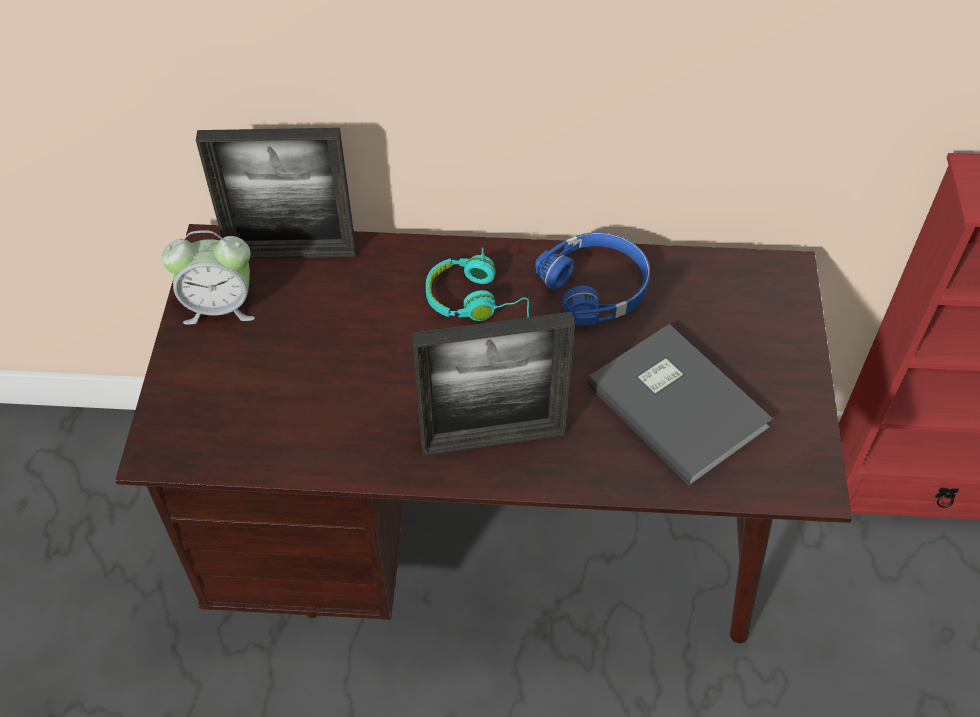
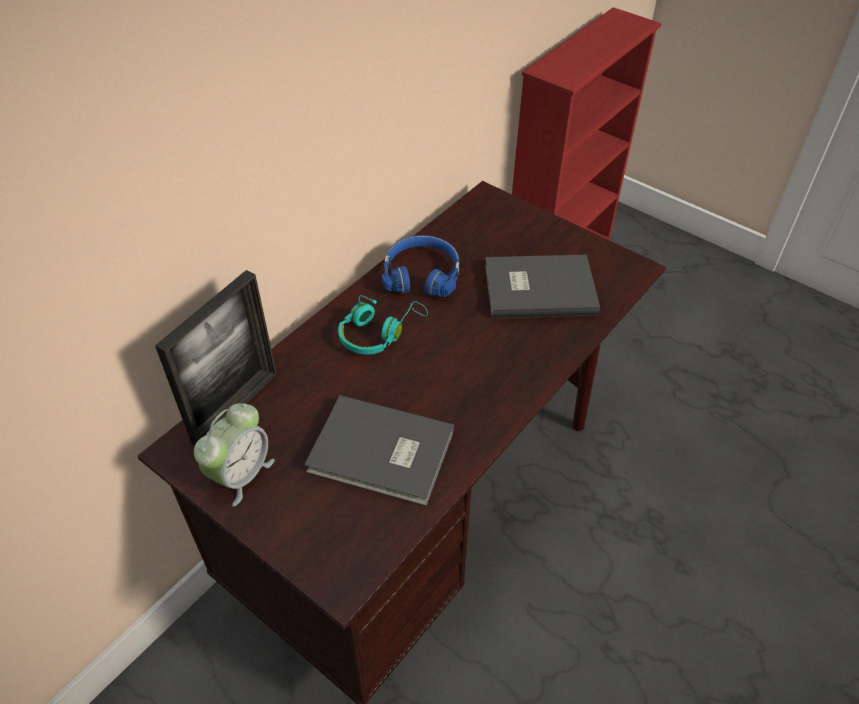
camera: 55 degrees left, 5 degrees down
picture frame [412,312,575,455] -> none
none -> grey book [305,395,454,506]

